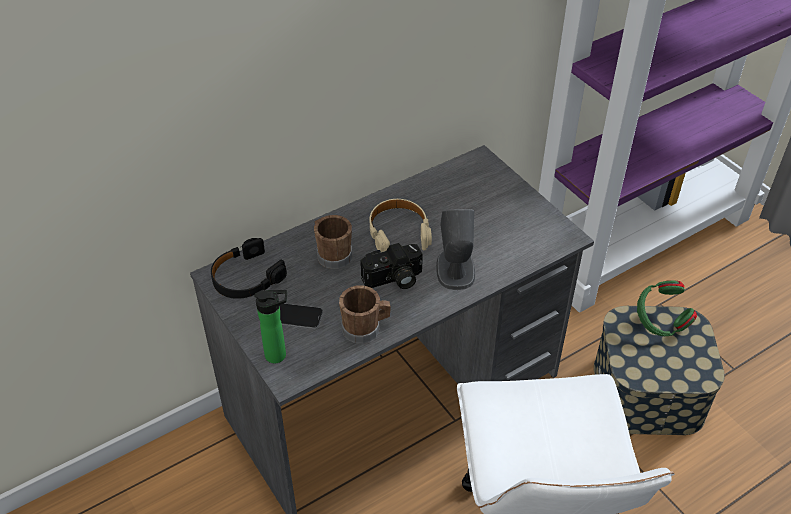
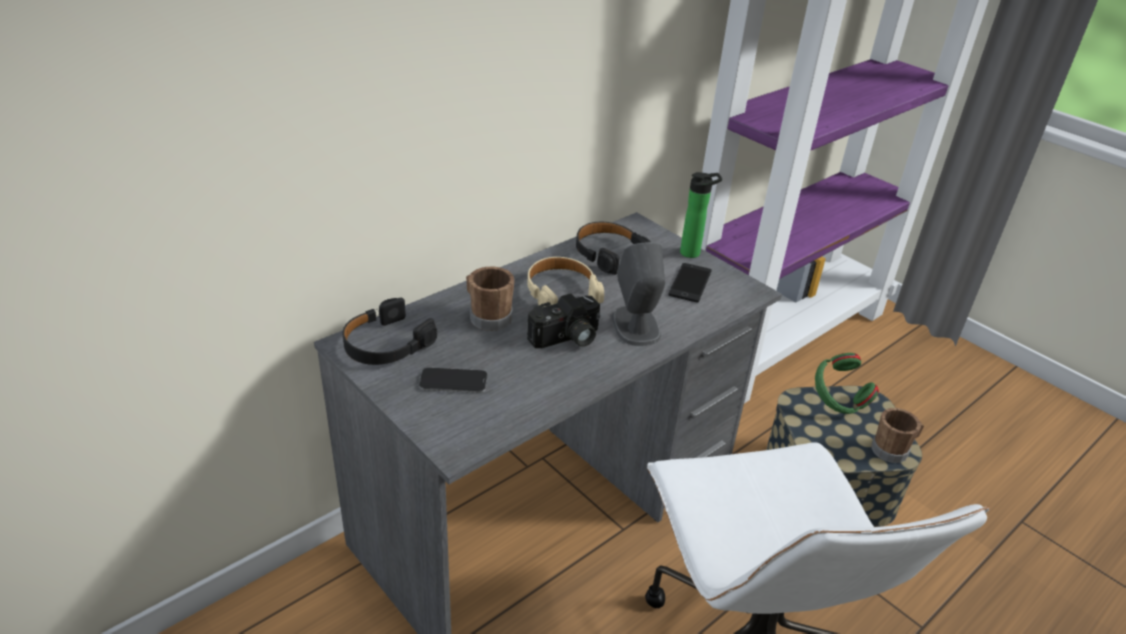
camera: 10 degrees left, 10 degrees down
bottle [254,290,287,363] -> bottle moved to [680,172,722,258]
brown mug [339,285,391,343] -> brown mug moved to [871,408,924,463]
none -> black headphones [576,222,651,275]
none -> phone [668,263,712,303]

